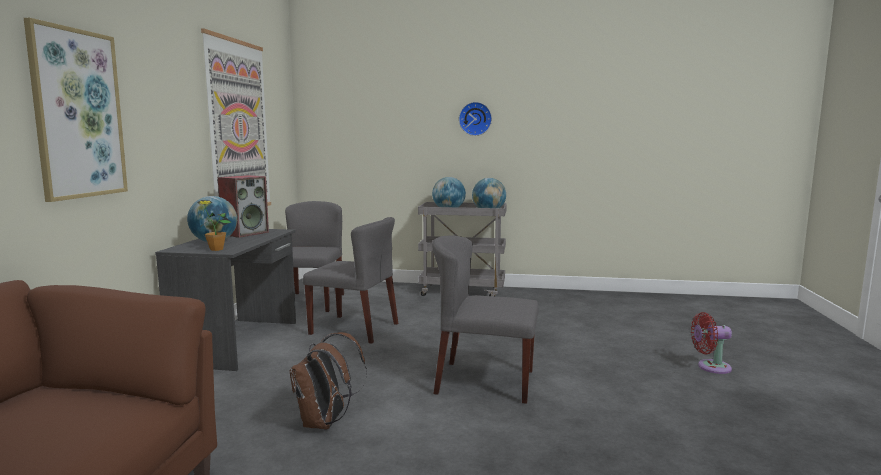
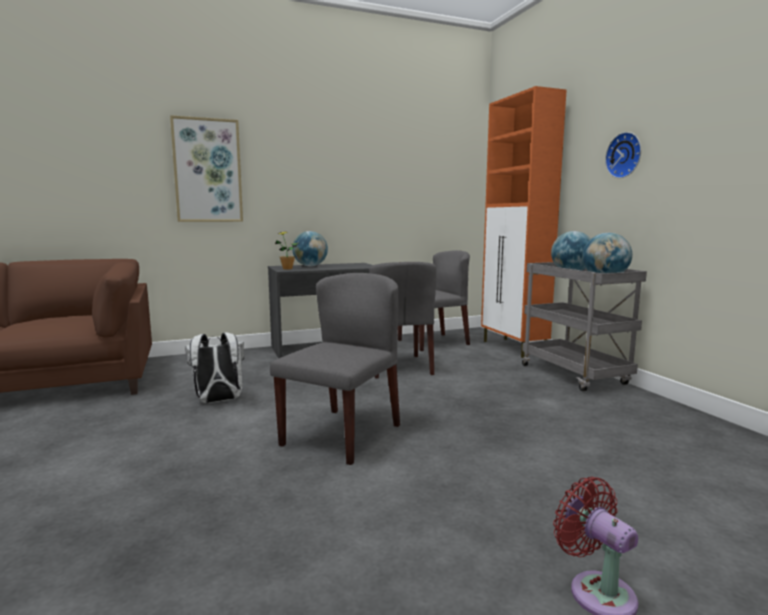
camera: 60 degrees right, 0 degrees up
picture [201,29,271,206] -> none
speaker [218,175,269,238] -> none
brown backpack [290,332,367,429] -> white backpack [185,332,244,403]
grey chair [432,236,538,404] -> grey chair turned 45 degrees clockwise [270,273,400,465]
none -> orange cabinet [481,86,567,358]

